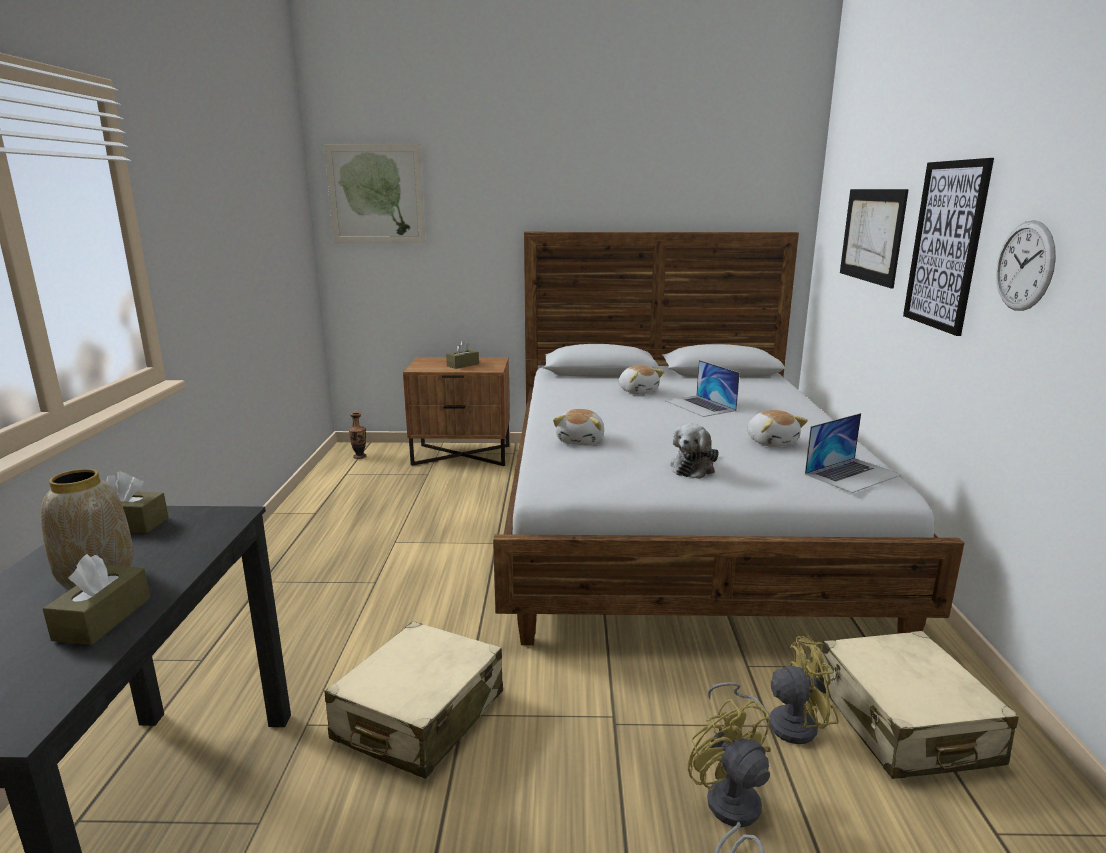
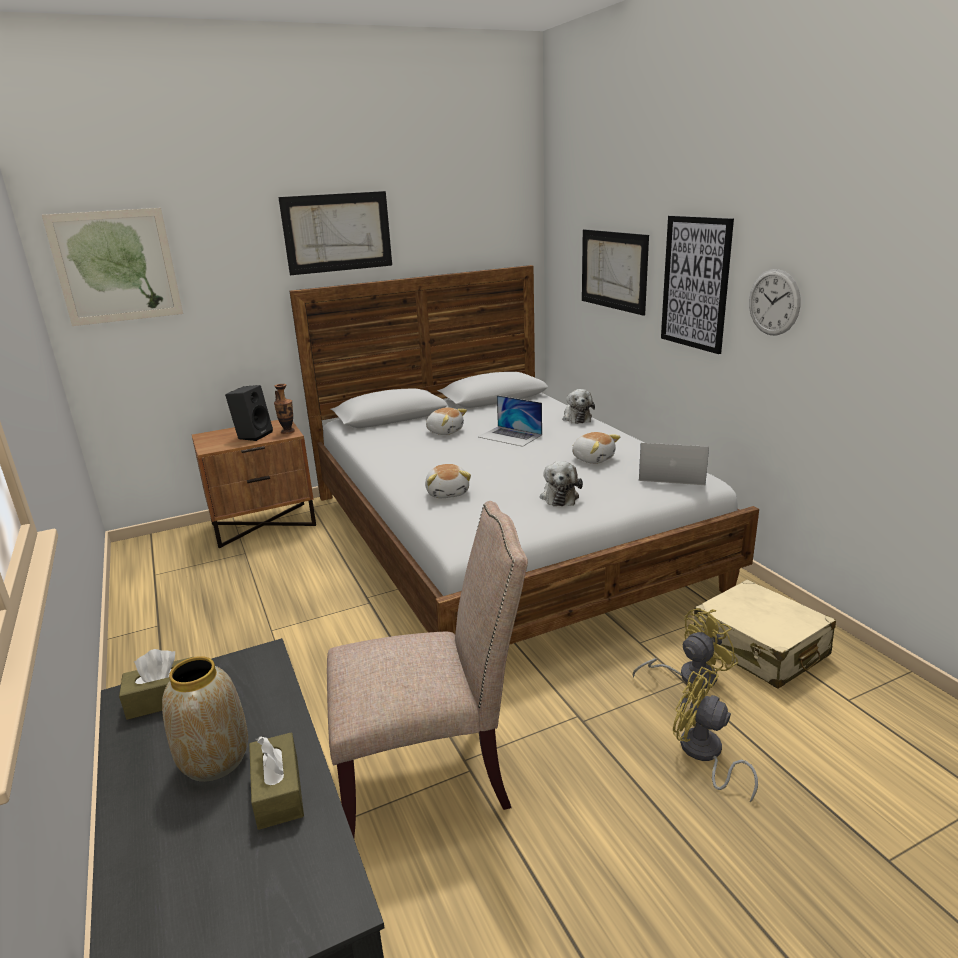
camera: 25 degrees left, 5 degrees up
beige suitcase [324,621,503,779] -> beige chair [327,501,528,838]
vase [349,412,366,459] -> vase moved to [274,384,295,434]
brown tissue box [446,341,479,369] -> black speaker [225,385,273,441]
laptop [805,413,902,493] -> laptop turned 105 degrees counterclockwise [639,443,709,485]
none -> picture [278,191,392,275]
none -> plush toy [563,389,595,424]

